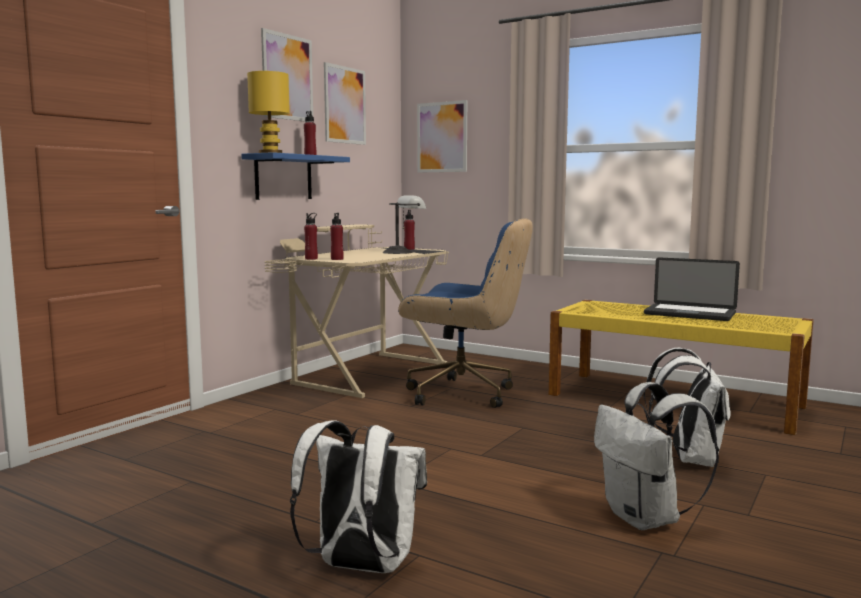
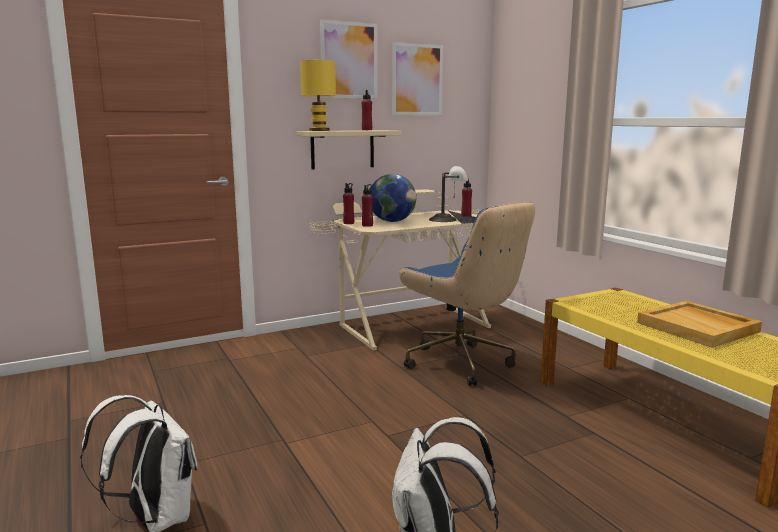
camera: 30 degrees right, 5 degrees up
blue shelf [241,152,350,200] -> beige shelf [297,130,402,170]
picture [417,100,467,173] -> none
laptop [644,257,740,321] -> beige tray [637,301,762,348]
white backpack [644,347,730,467] -> none
none -> globe [371,174,416,222]

